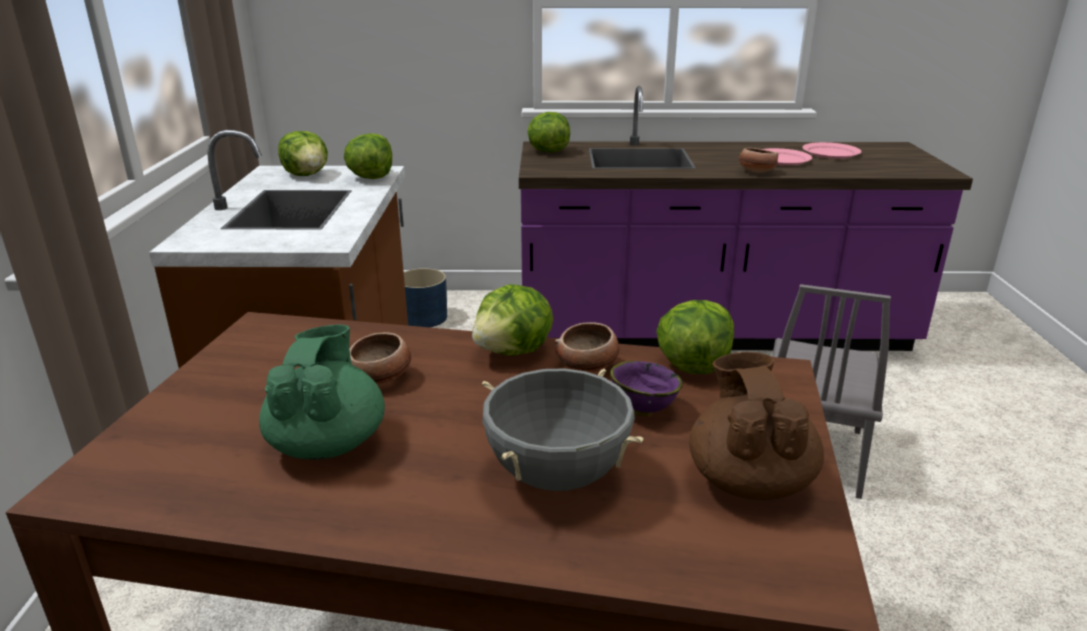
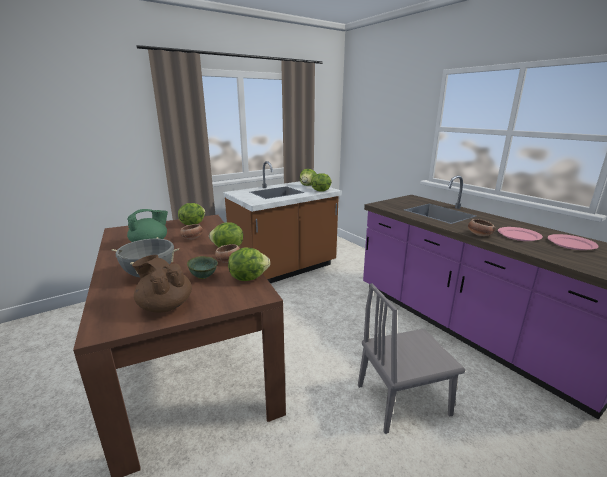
camera: 55 degrees right, 5 degrees down
blue planter [404,268,447,327] -> none
lettuce [527,112,570,153] -> lettuce moved to [178,203,206,225]
purple bowl [610,361,683,416] -> green bowl [187,256,218,279]
brown teapot [689,352,824,500] -> brown teapot turned 105 degrees counterclockwise [132,255,192,313]

